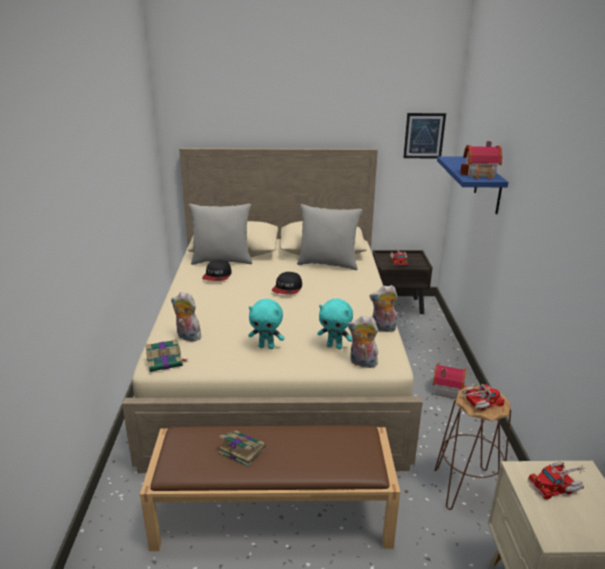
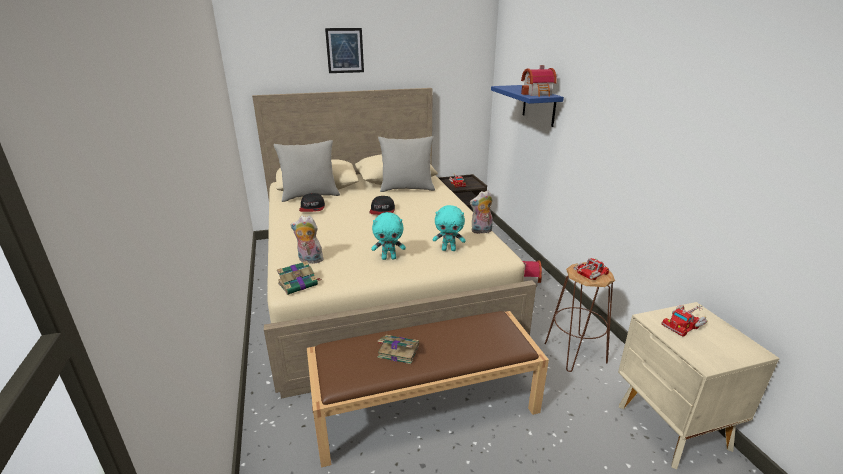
camera: 15 degrees left, 0 degrees up
plush toy [348,316,378,368] -> none
picture [403,113,446,158] -> picture moved to [325,28,364,73]

